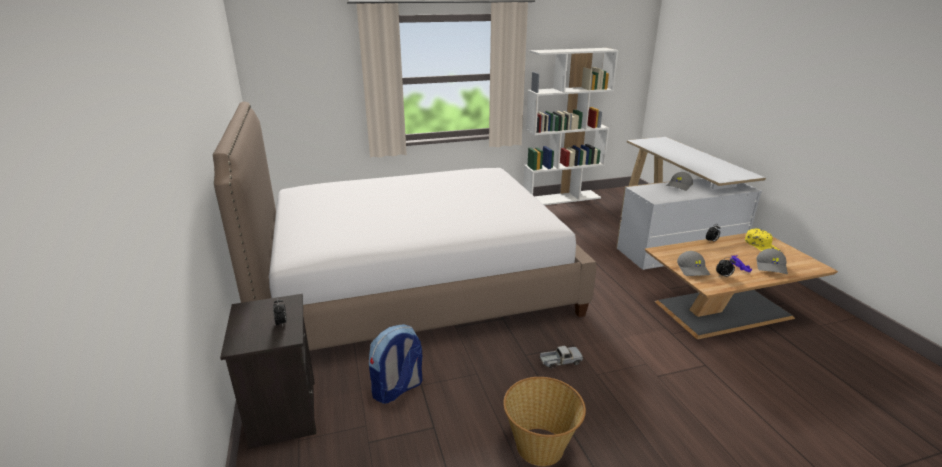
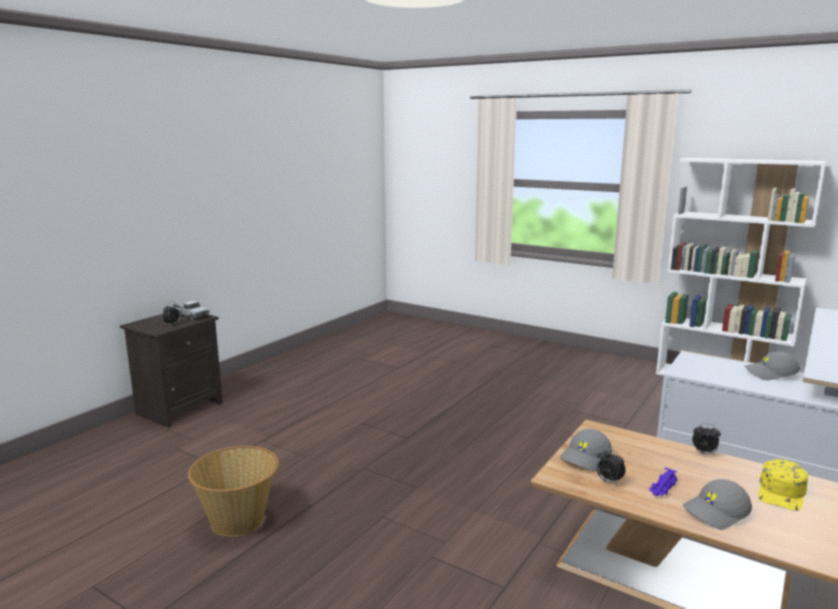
camera: 50 degrees right, 10 degrees down
bed [213,102,596,351] -> none
backpack [369,324,422,404] -> none
toy truck [540,346,583,369] -> toy truck moved to [176,301,209,320]

